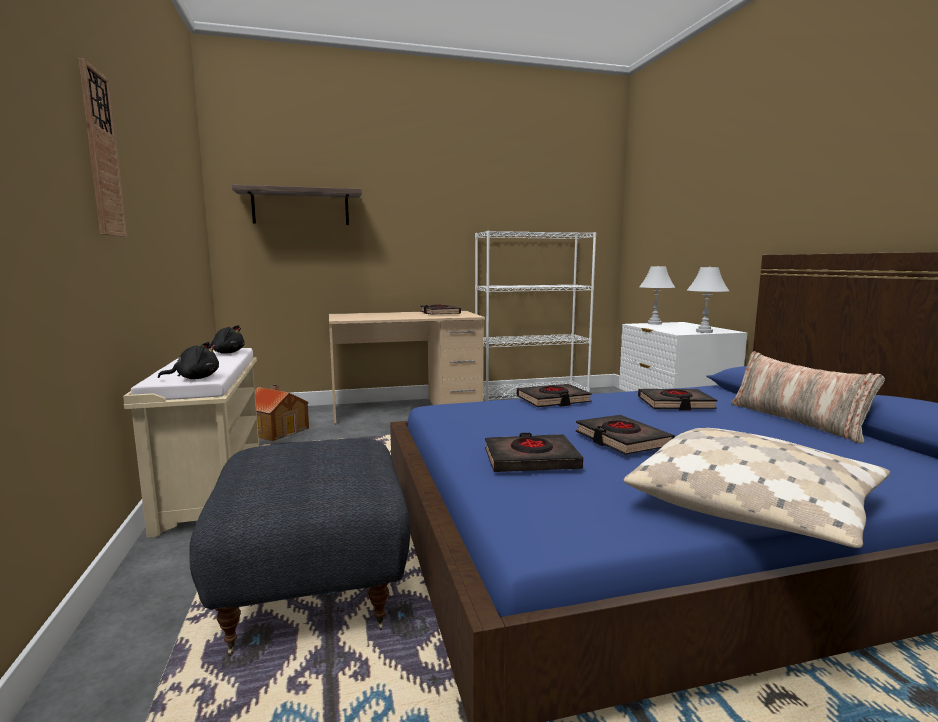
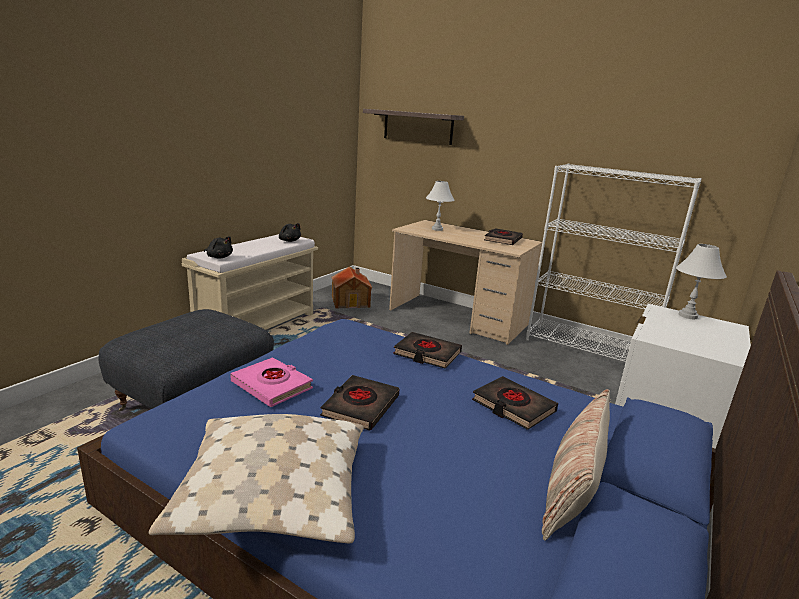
camera: 45 degrees right, 10 degrees up
wall clock [79,58,127,237] -> none
black book [485,433,583,472] -> pink book [230,357,313,407]
white table lamp [687,267,729,333] -> white table lamp moved to [426,181,455,231]

